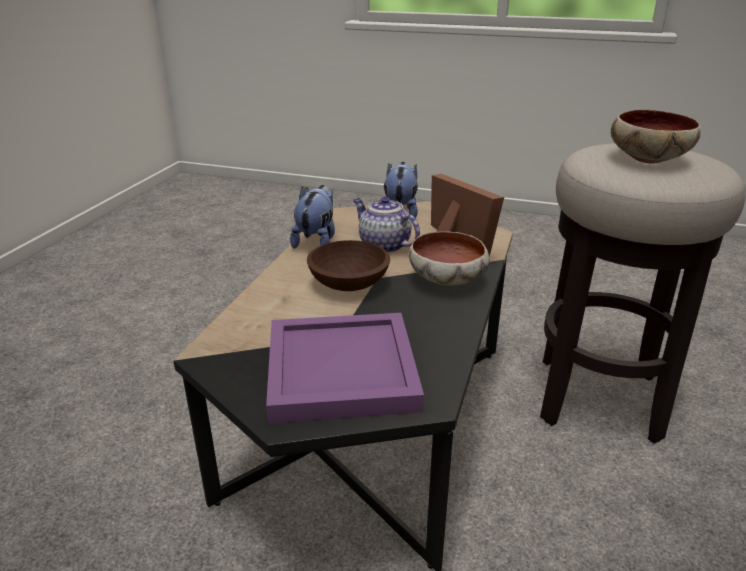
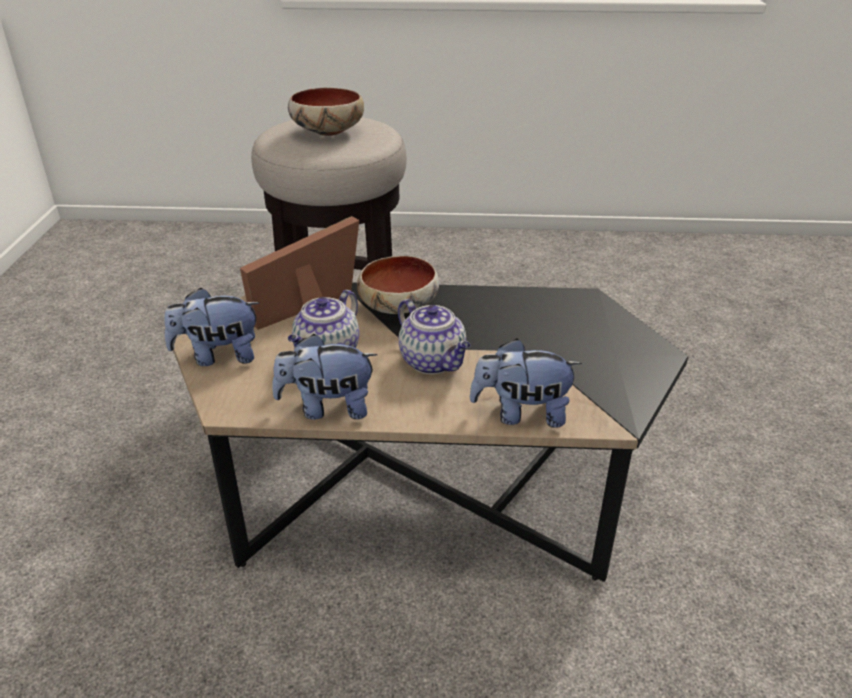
camera: 105 degrees left, 5 degrees up
purple tray [266,313,424,424] -> none
brown bowl [307,240,390,291] -> teapot [398,299,471,374]
none -> plush toy [470,338,582,428]

